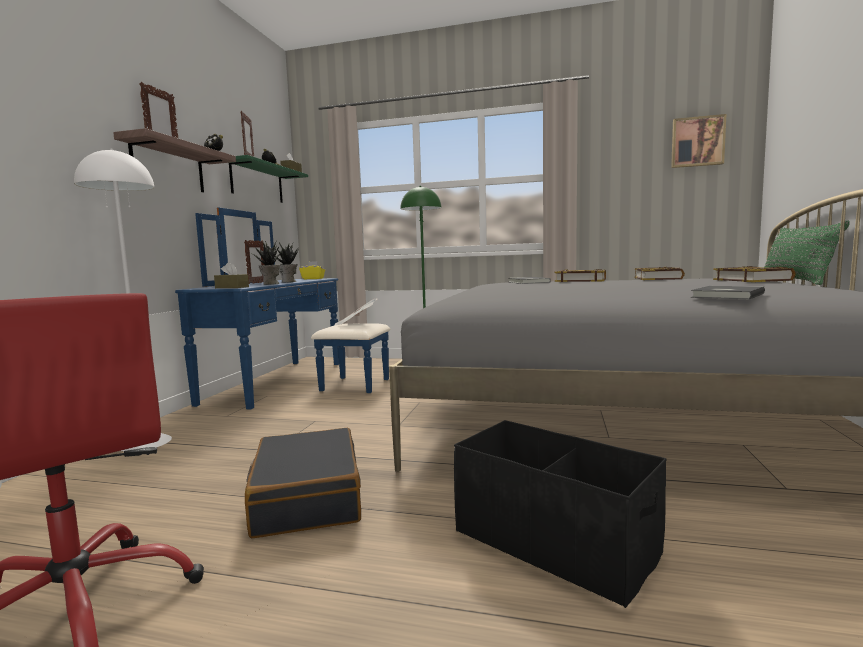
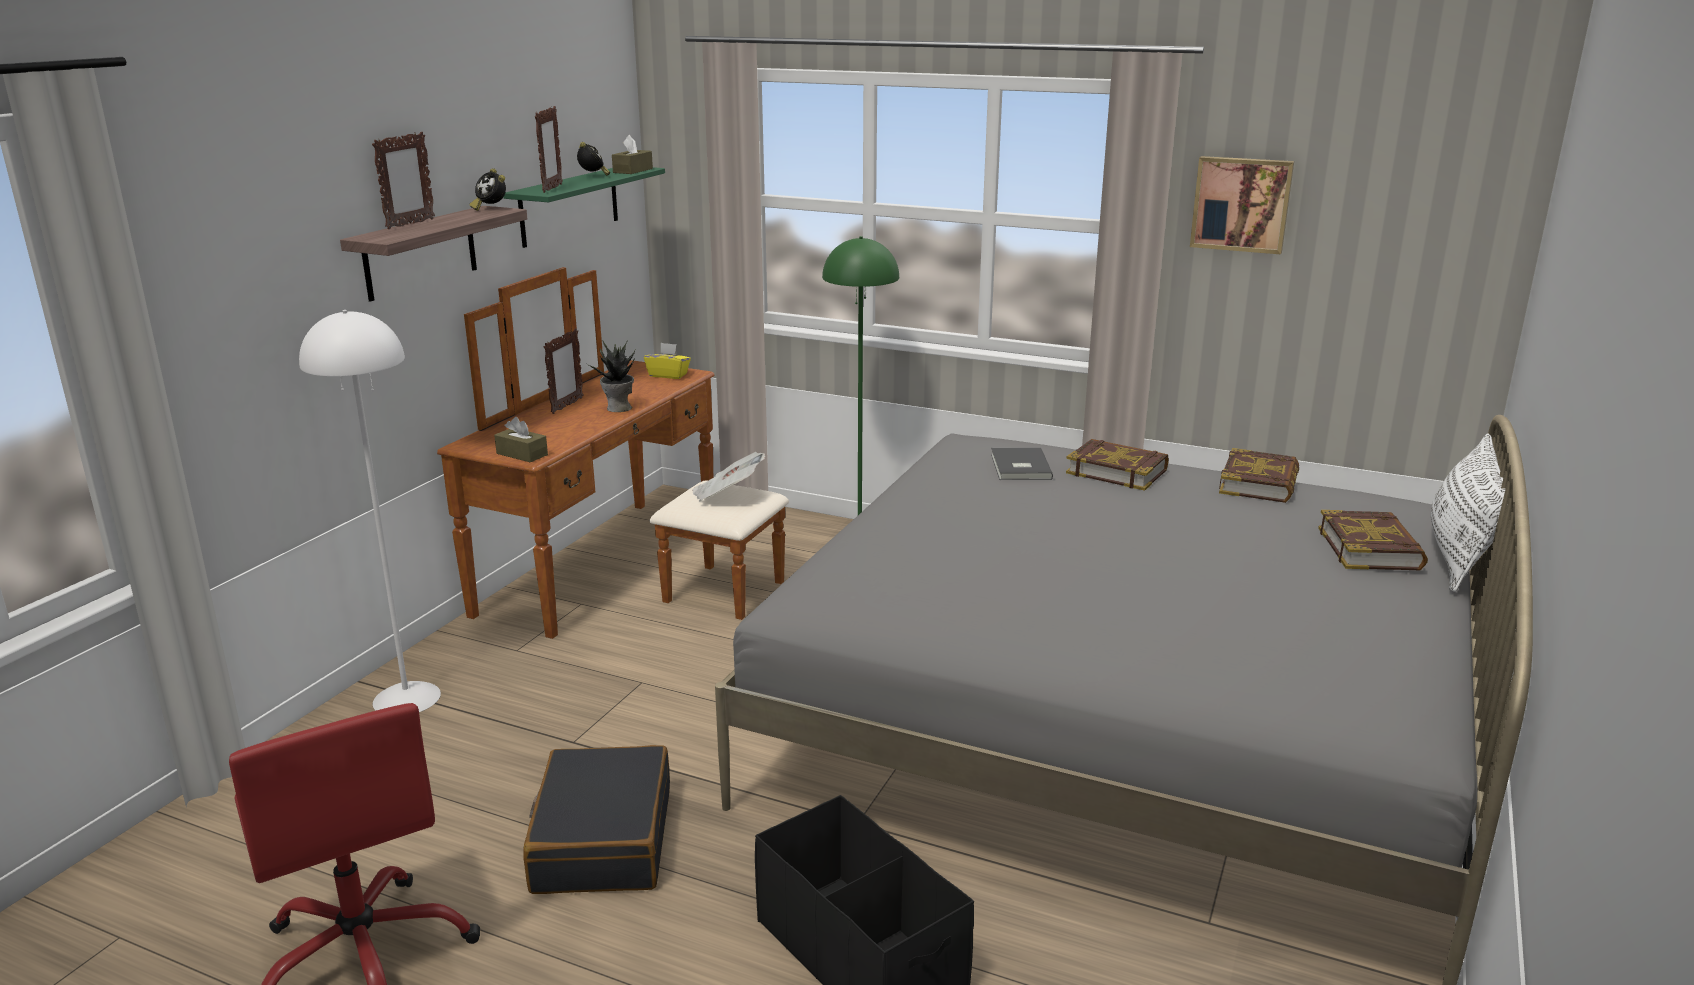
camera: 10 degrees right, 15 degrees up
blue dresser [175,207,390,410] -> brown dresser [437,267,789,639]
potted plant [253,241,282,285] -> none
picture [671,114,726,168] -> picture moved to [1190,156,1294,255]
grey book [691,286,765,299] -> none
green pillow [764,221,850,285] -> white pillow [1431,433,1506,592]

